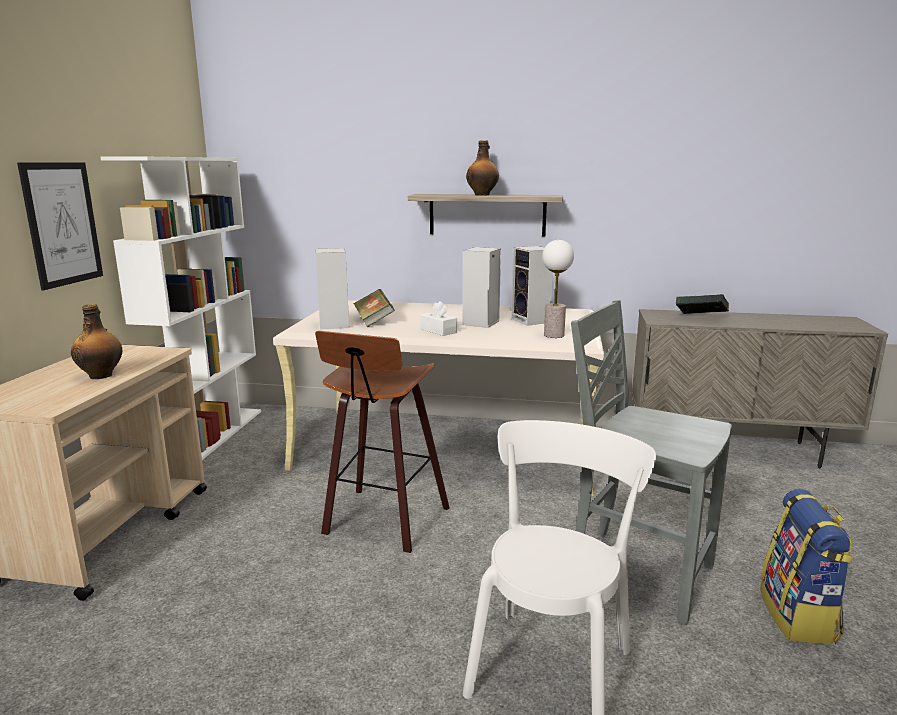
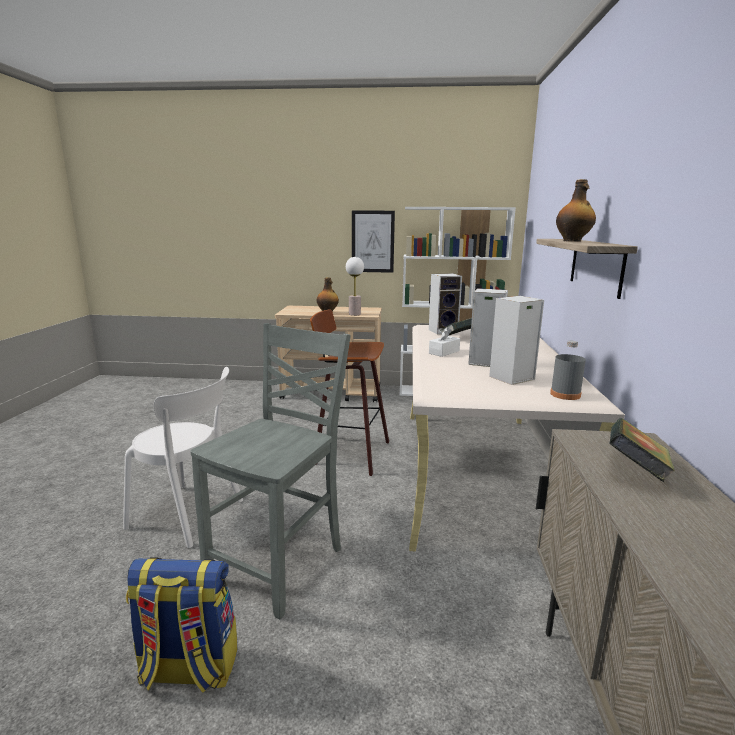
camera: 85 degrees right, 0 degrees up
table lamp [542,240,574,338] -> table lamp moved to [346,257,364,316]
none -> grey bottle [550,341,586,400]

